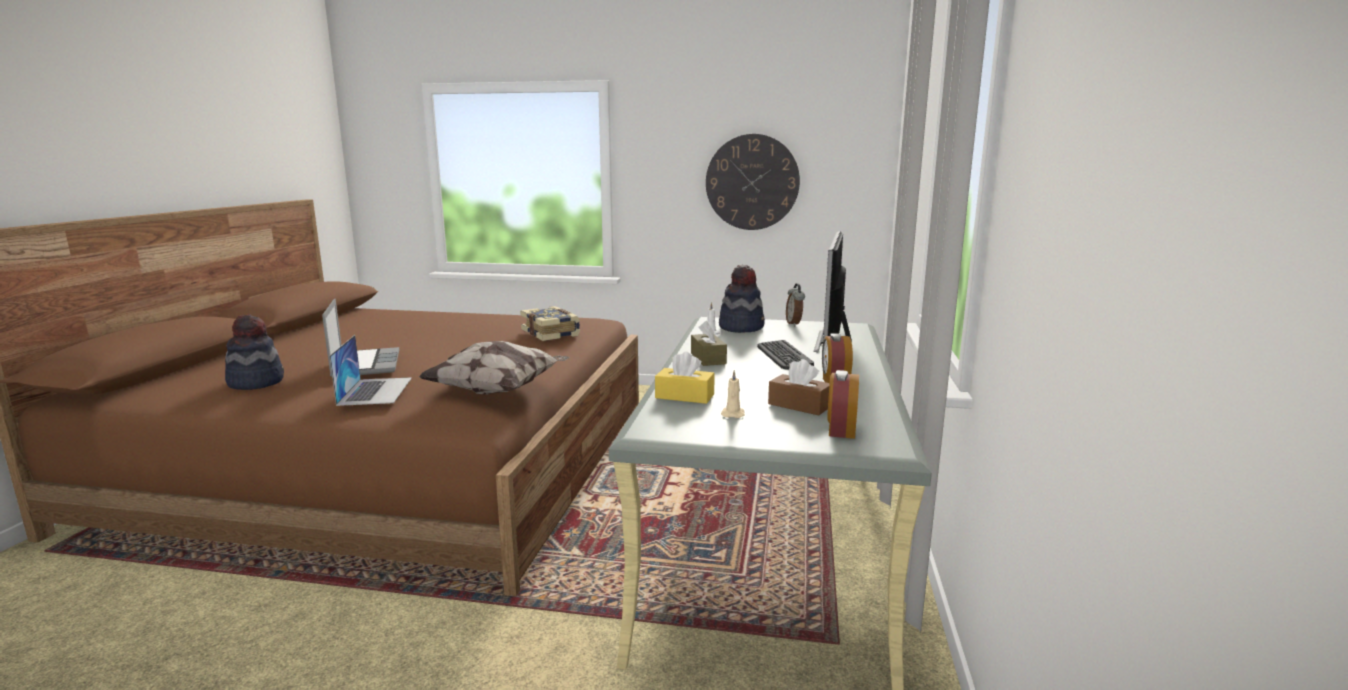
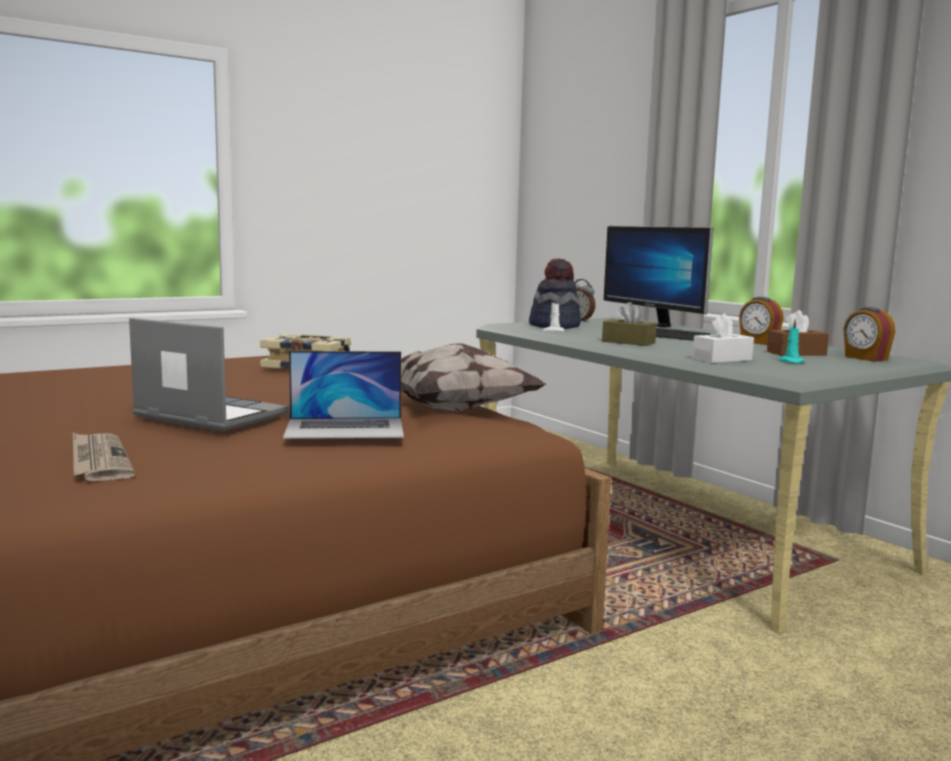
camera: 45 degrees left, 5 degrees down
hat [225,314,284,390] -> newspaper [73,433,135,481]
laptop [329,335,412,406] -> laptop turned 135 degrees clockwise [283,351,404,439]
yellow tissue box [655,351,714,404] -> white tissue box [692,313,754,363]
wall clock [706,134,800,230] -> none
beige candle [721,370,745,418] -> turquoise candle [778,319,805,363]

